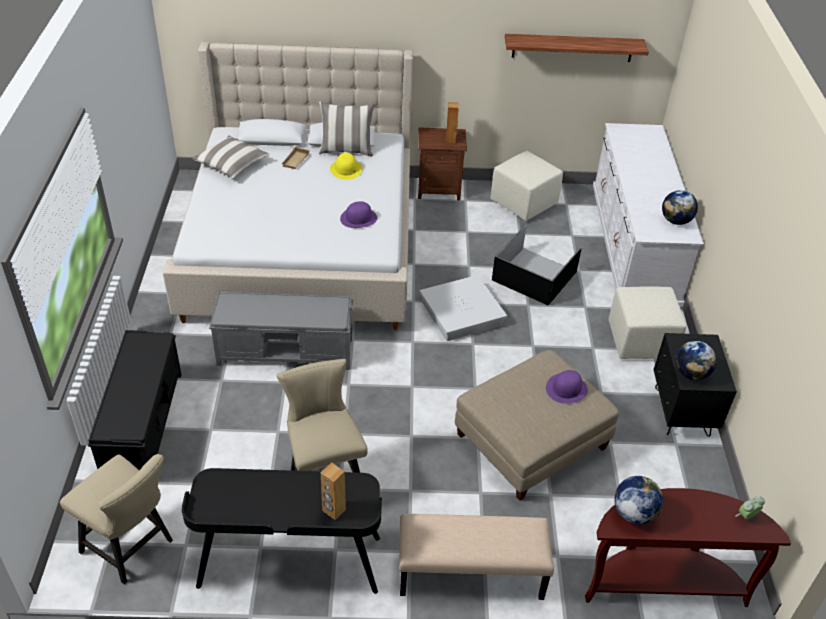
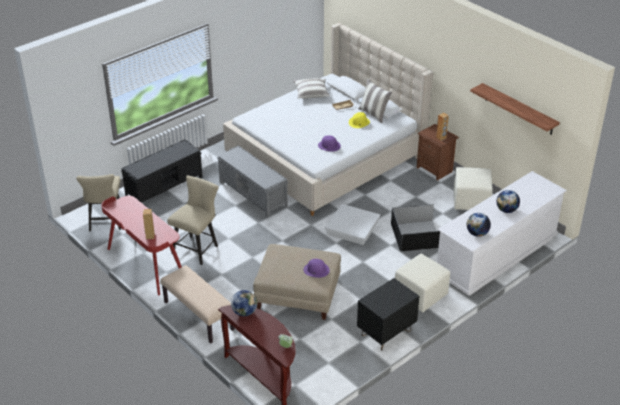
camera: 50 degrees right, 5 degrees down
black desk [182,468,382,594] -> red desk [101,196,182,296]
globe [675,340,717,380] -> globe moved to [496,190,520,213]

